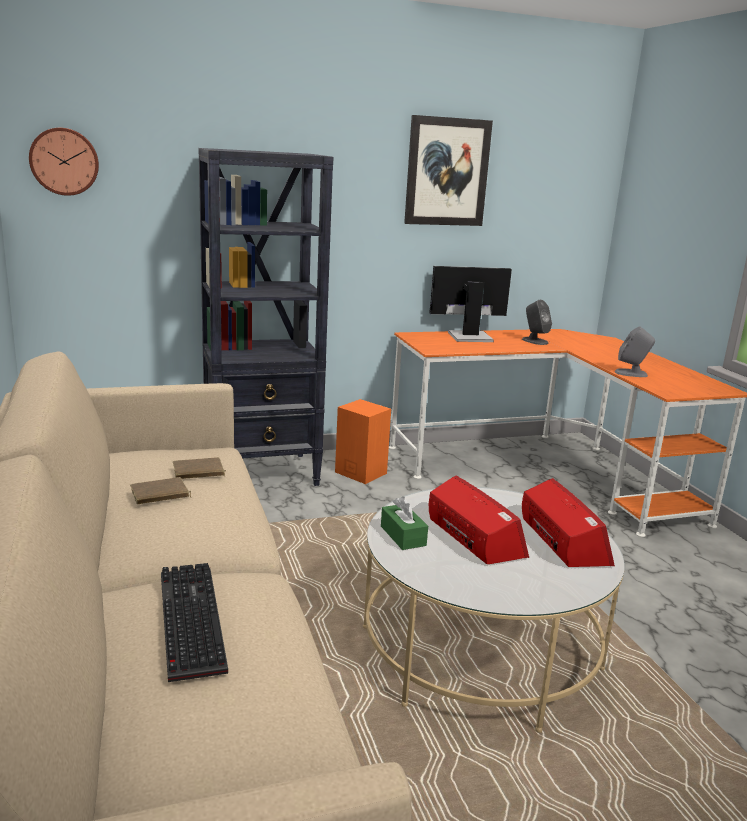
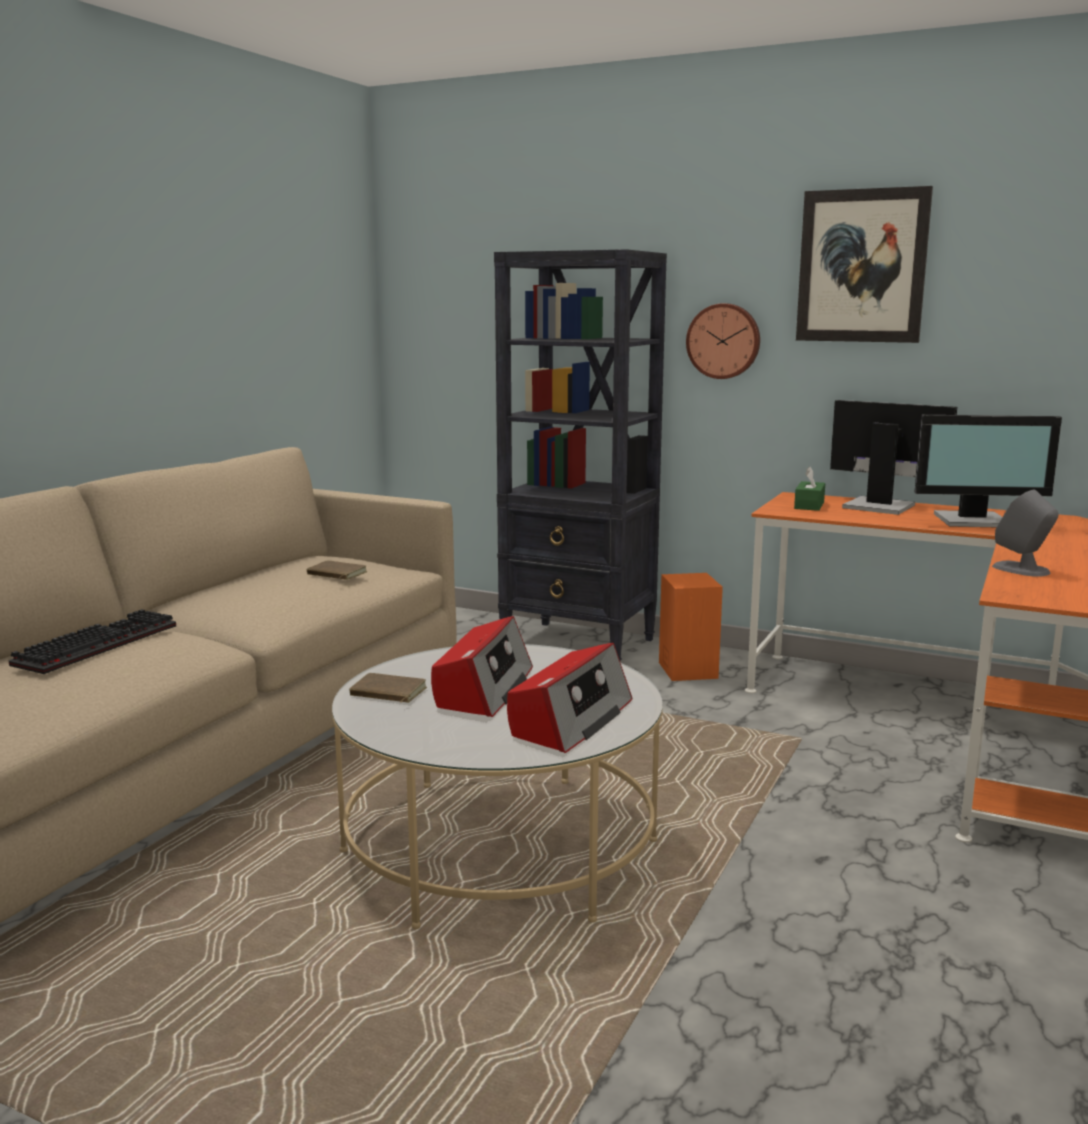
camera: 45 degrees right, 5 degrees down
wall clock [29,128,99,196] -> wall clock moved to [686,303,760,379]
brown book [130,477,191,504] -> brown book moved to [349,673,427,703]
green tissue box [381,496,428,550] -> green tissue box moved to [794,467,825,511]
grey speaker [522,300,552,345] -> monitor [915,415,1062,527]

